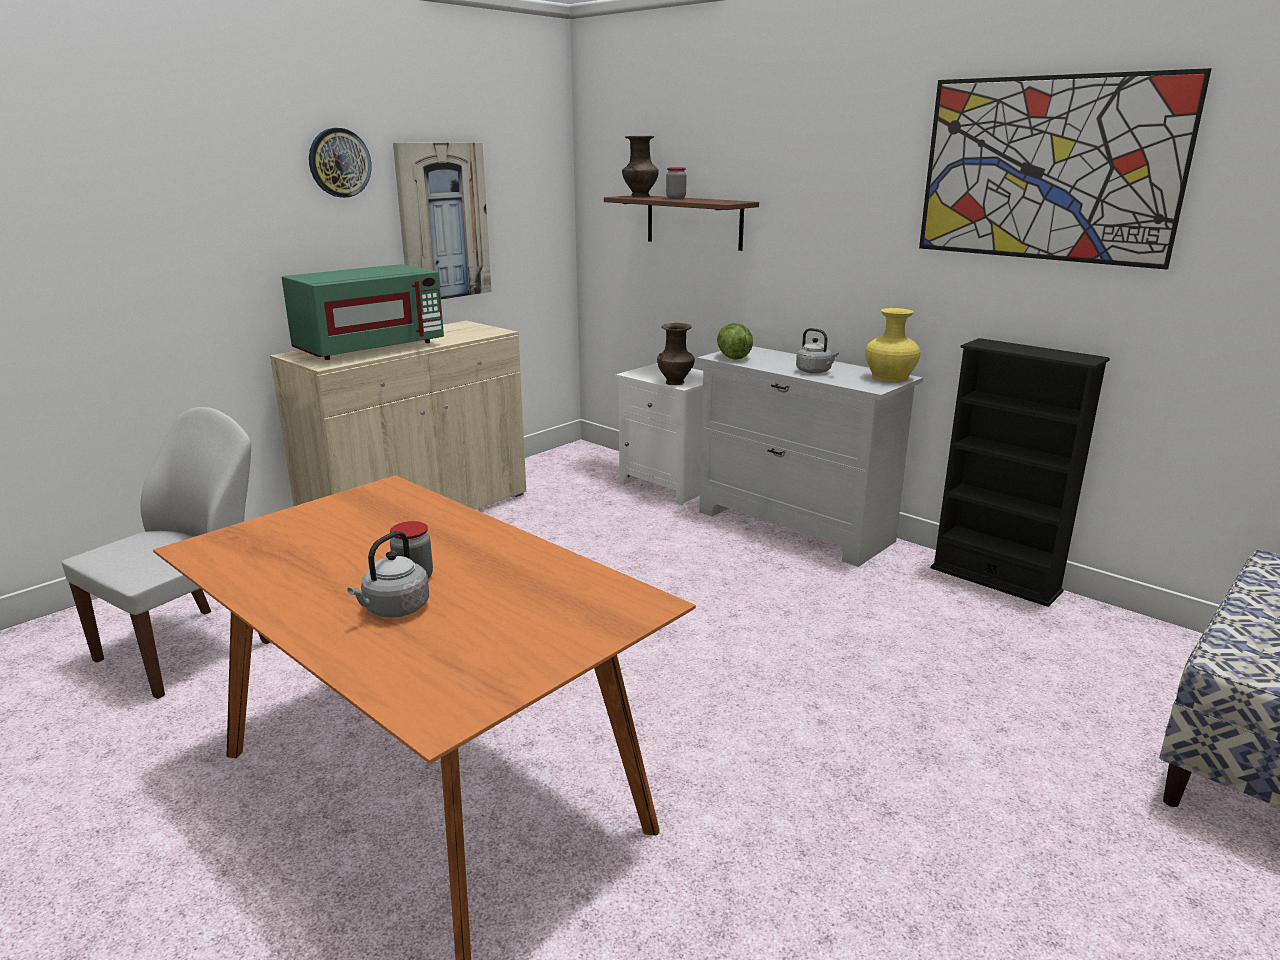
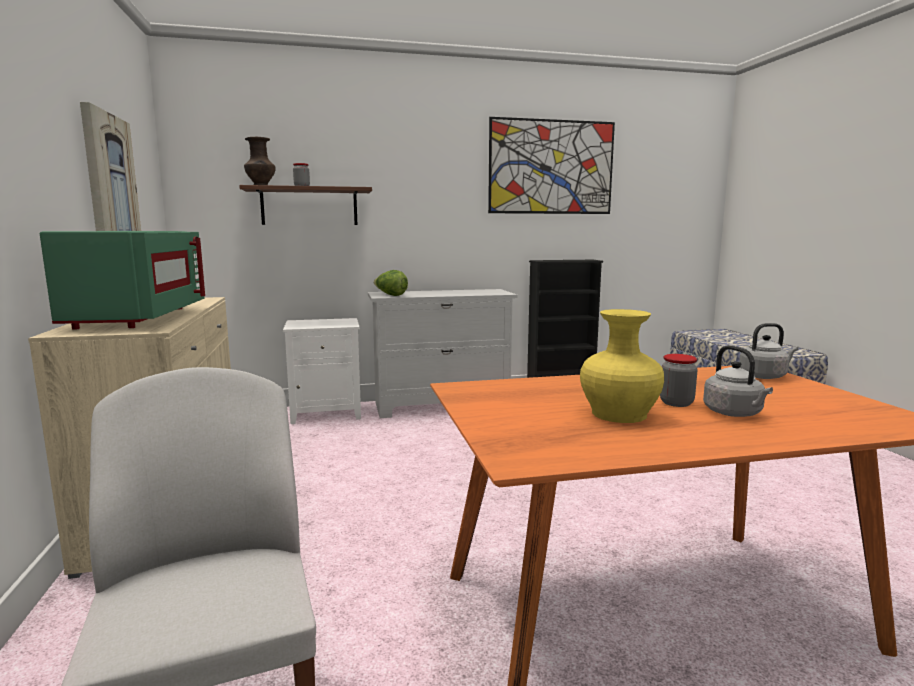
camera: 55 degrees left, 10 degrees down
wall clock [309,128,372,198] -> none
brown vase [657,323,695,385] -> none
grey kettle [796,328,839,374] -> grey kettle moved to [739,323,799,379]
yellow vase [865,308,921,383] -> yellow vase moved to [580,309,664,423]

